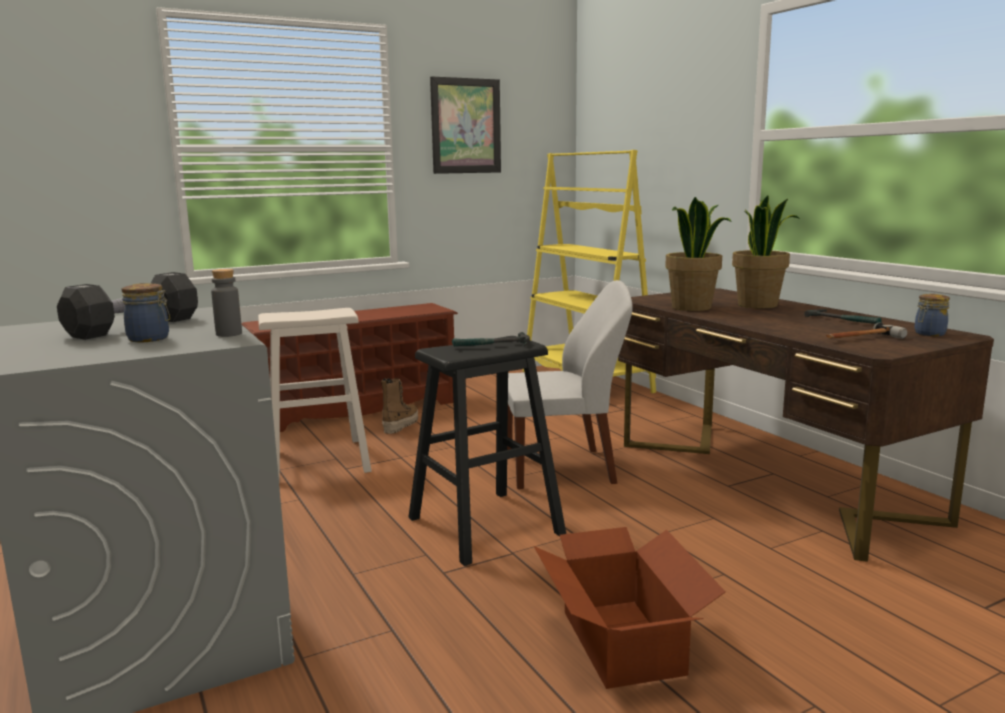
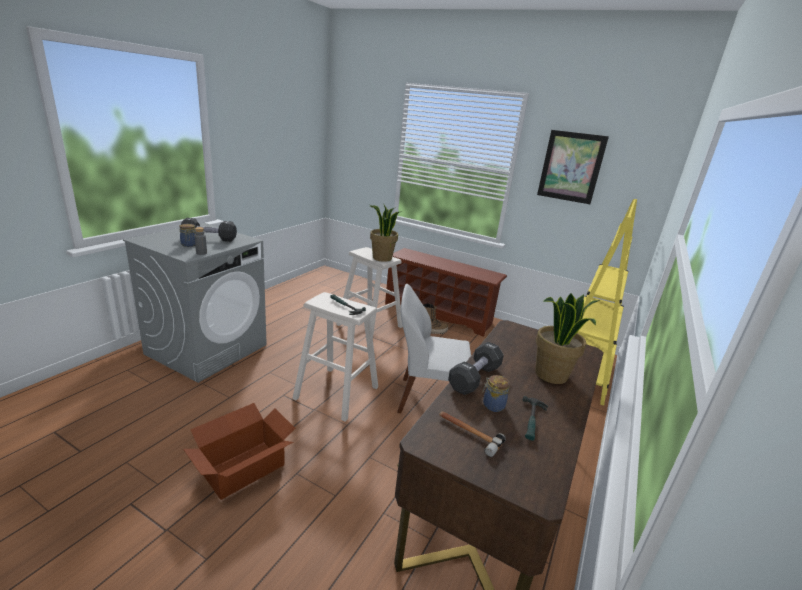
camera: 55 degrees right, 10 degrees up
black stool [409,336,566,566] -> beige stool [292,292,378,422]
white chair [507,280,633,489] -> white chair turned 135 degrees clockwise [397,284,471,413]
potted plant [665,197,731,311] -> potted plant moved to [370,205,401,262]
jar [915,294,950,336] -> jar moved to [482,375,510,412]
none -> black dumbbell [448,342,504,395]

